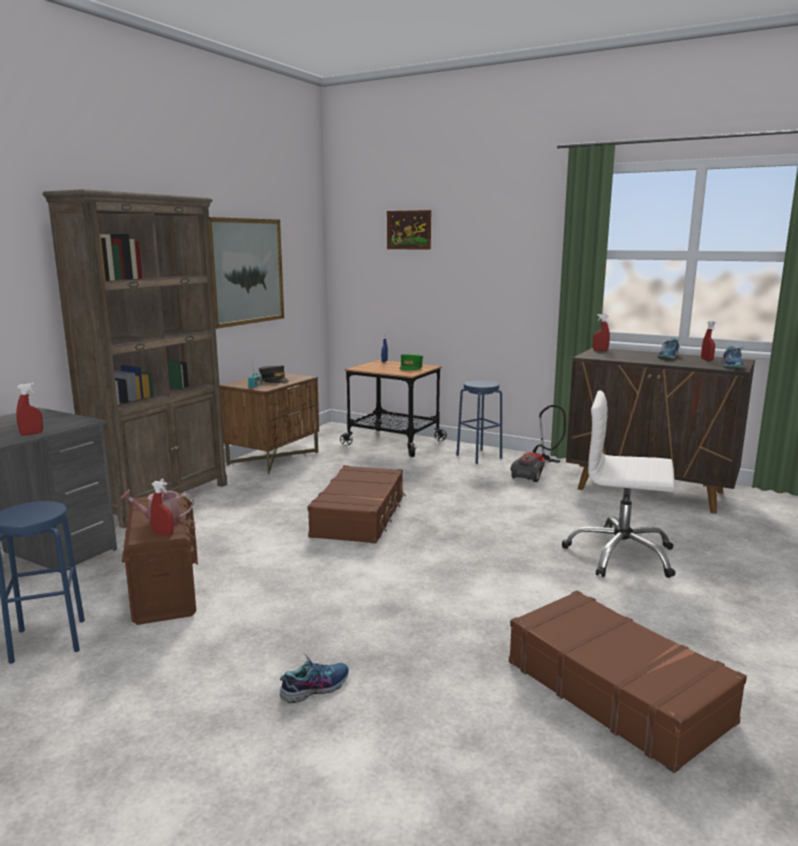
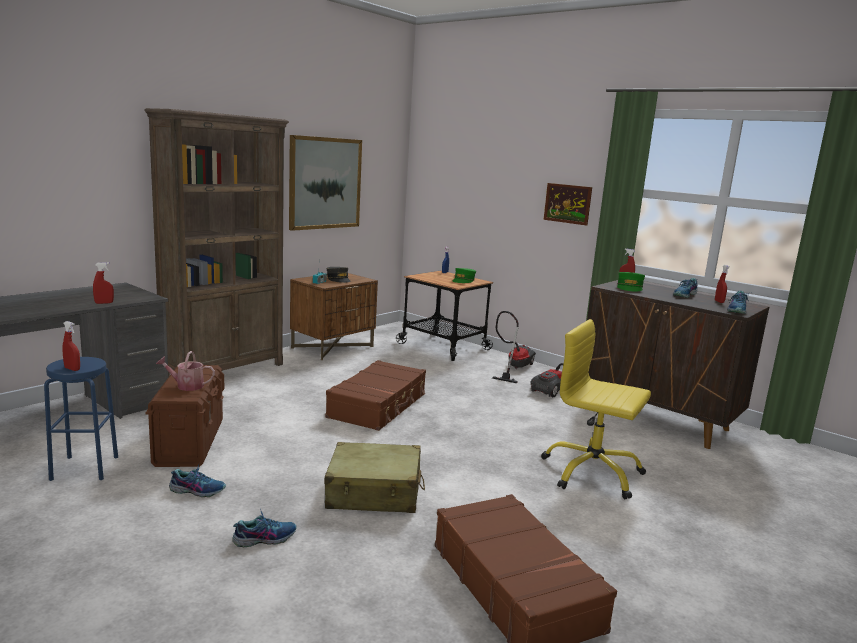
camera: 10 degrees right, 0 degrees up
red spray bottle [150,481,174,536] -> red spray bottle moved to [62,321,80,371]
picture [387,210,431,250] -> picture moved to [543,183,592,226]
blue stool [456,380,502,464] -> vacuum cleaner [492,311,536,383]
white office chair [562,391,676,578] -> yellow office chair [541,319,651,499]
none -> shoe [169,464,226,497]
none -> beige suitcase [324,442,425,513]
none -> green cap [617,272,645,292]

